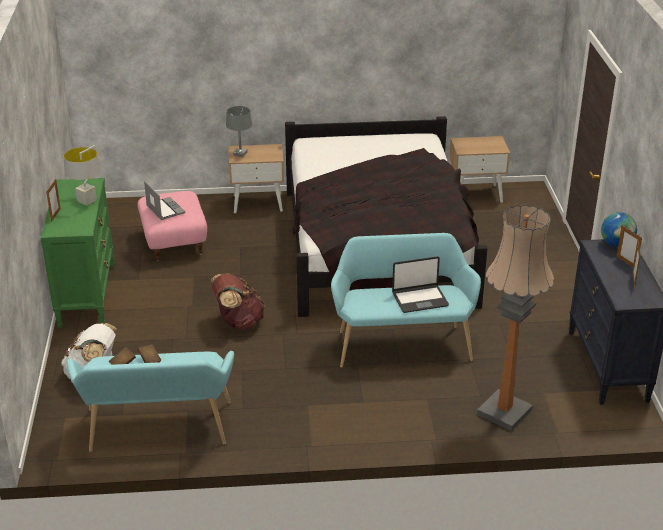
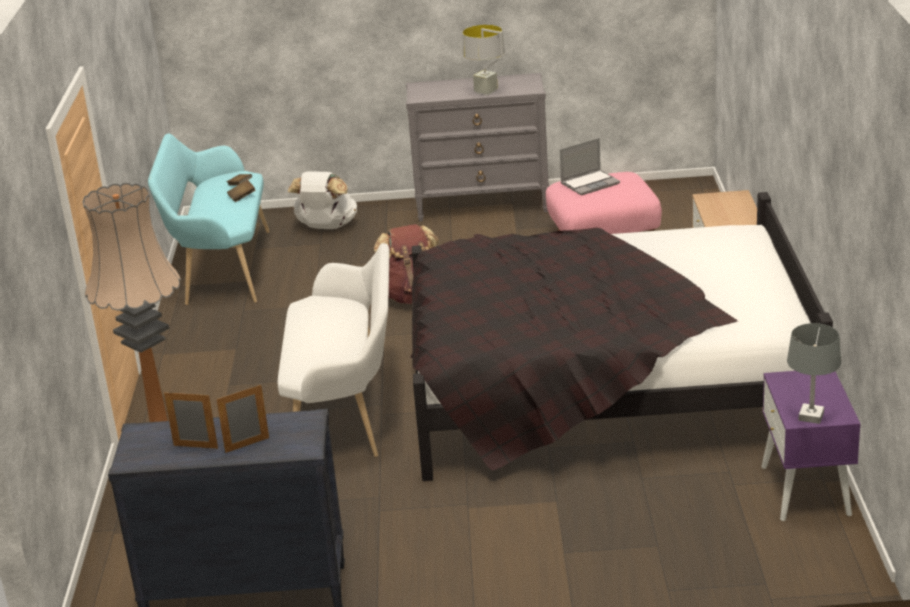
camera: 95 degrees right, 5 degrees down
green dresser [41,178,114,328] -> grey dresser [406,73,549,222]
picture frame [46,179,61,222] -> none
grey table lamp [226,106,252,157] -> grey table lamp moved to [787,323,841,424]
turquoise bench [331,233,481,368] -> white bench [278,243,389,457]
laptop [392,256,449,313] -> none
beige nightstand [449,136,510,203] -> purple nightstand [761,371,861,521]
globe [601,212,637,247] -> none

